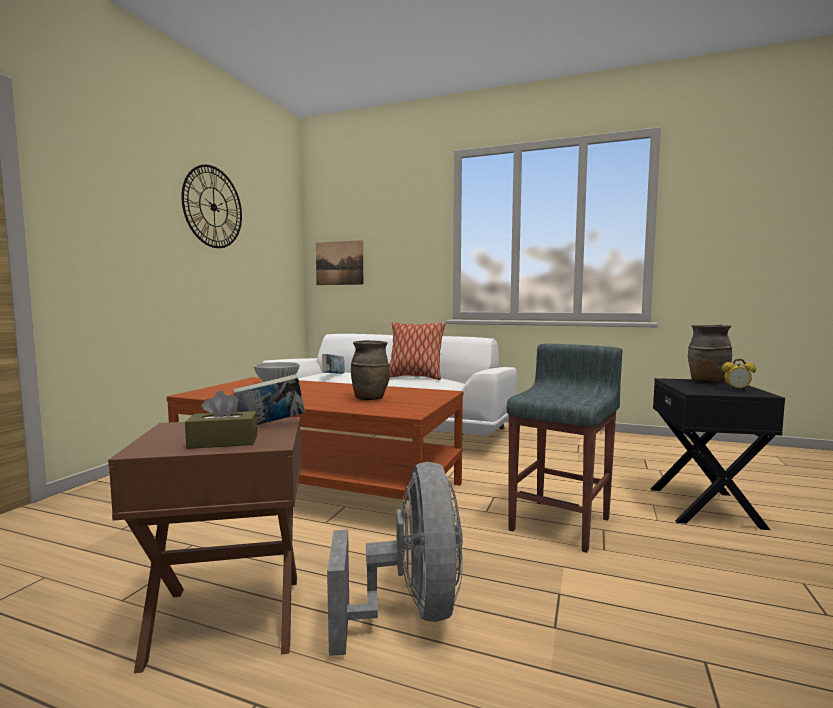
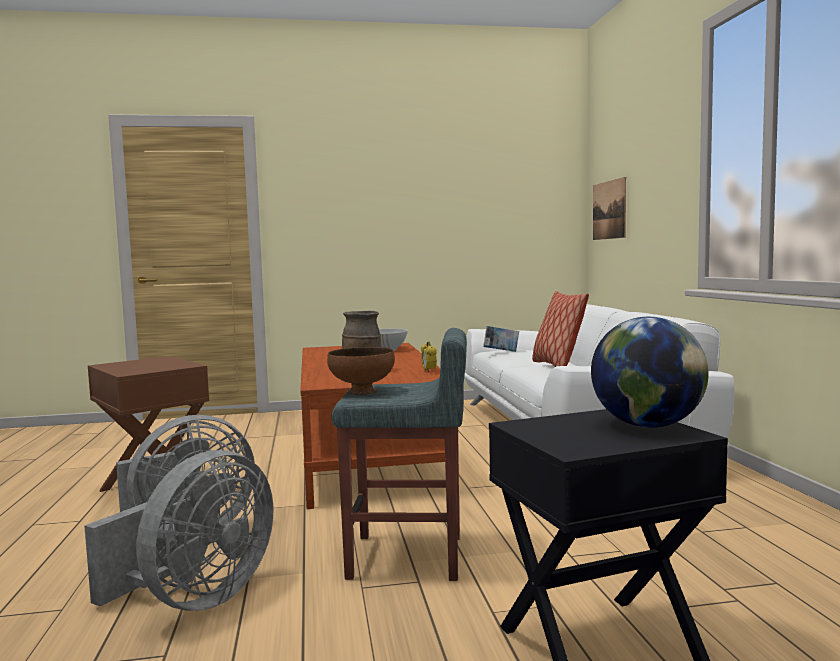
camera: 60 degrees right, 0 degrees up
wall clock [181,165,242,248] -> none
brown tissue box [185,391,257,449] -> none
book [233,374,305,425] -> none
brown vase [688,325,732,383] -> globe [591,317,709,428]
alarm clock [722,359,756,391] -> alarm clock moved to [421,341,437,373]
none -> grey fan [84,450,273,611]
none -> brown bowl [327,347,395,395]

